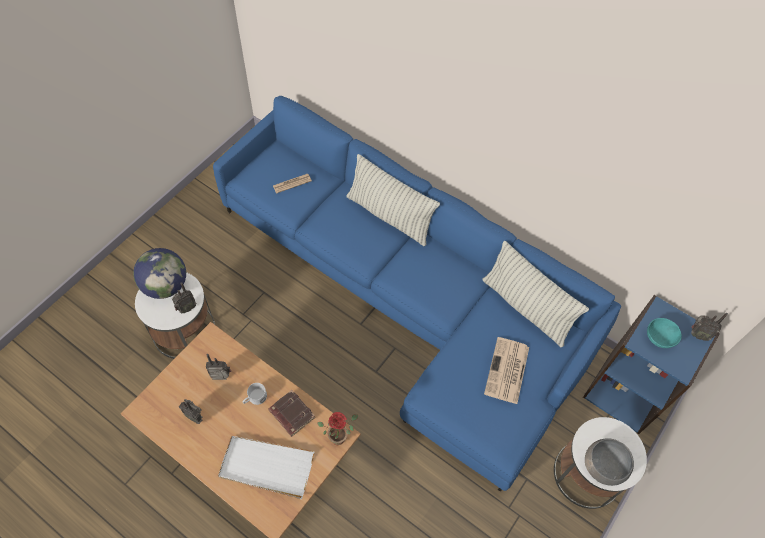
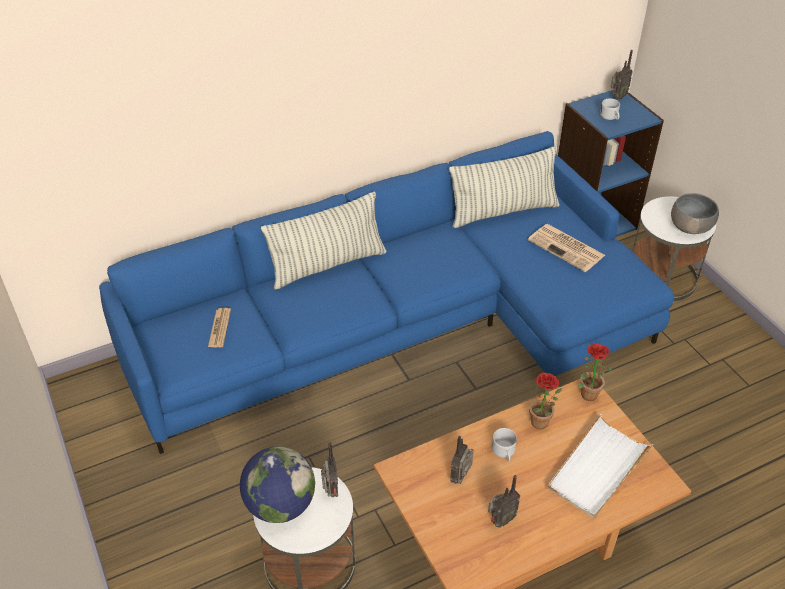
camera: 60 degrees left, 15 degrees down
brown book [268,390,315,437] -> potted plant [529,372,562,429]
turquoise bowl [647,318,682,348] -> white mug [600,98,620,120]

